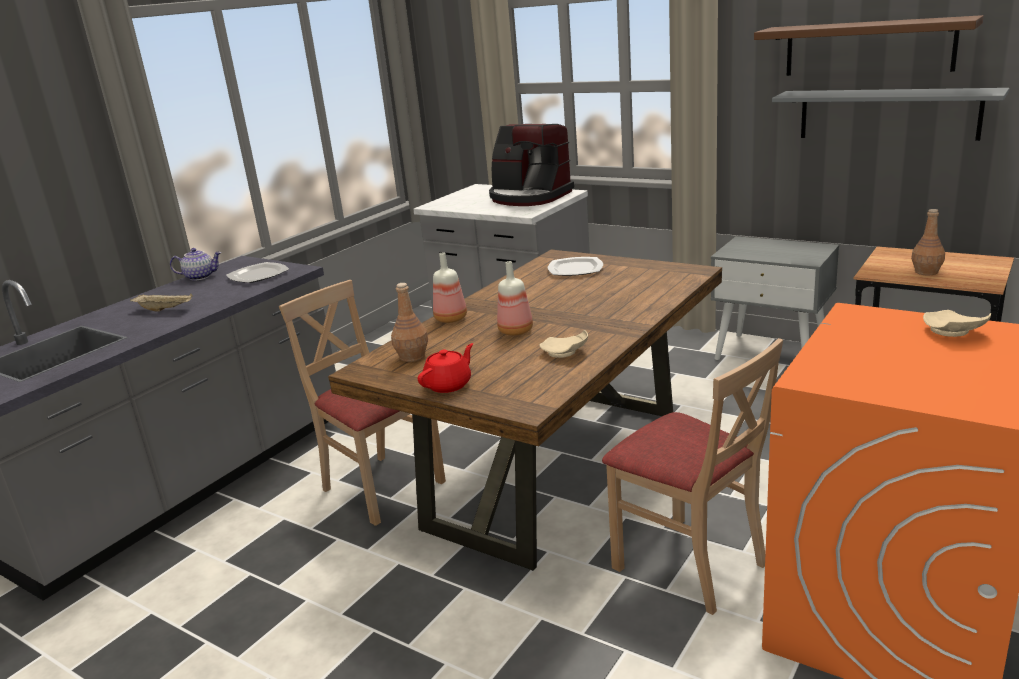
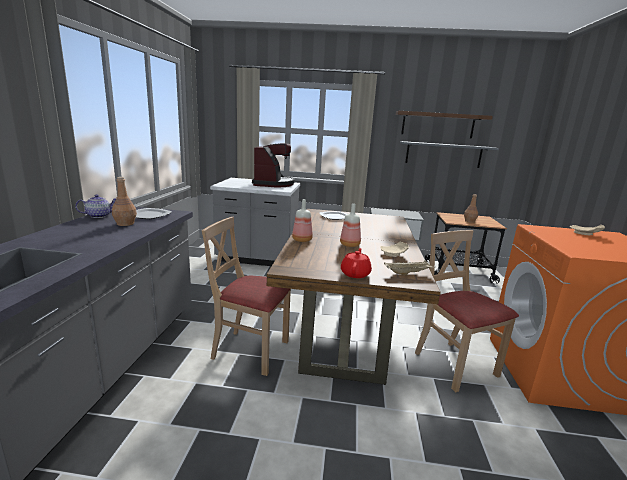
camera: 30 degrees left, 5 degrees down
beige tray [130,293,193,312] -> beige tray moved to [384,260,435,275]
brown bottle [391,283,428,362] -> brown bottle moved to [112,177,137,226]
coffee machine [489,124,574,206] -> coffee machine turned 90 degrees counterclockwise [252,143,295,187]
beige chair [602,338,783,615] -> beige chair turned 135 degrees counterclockwise [415,230,519,392]

